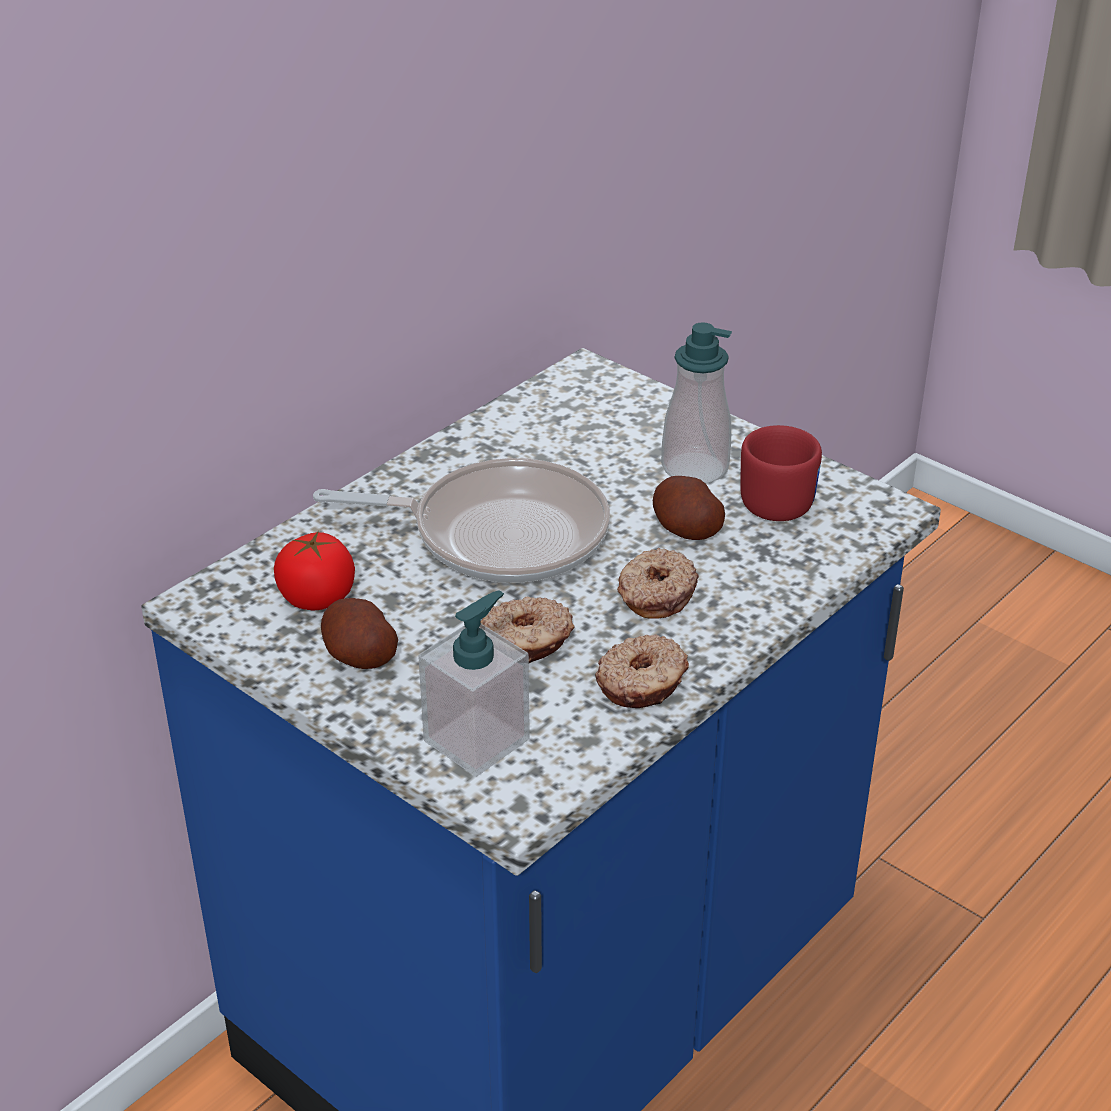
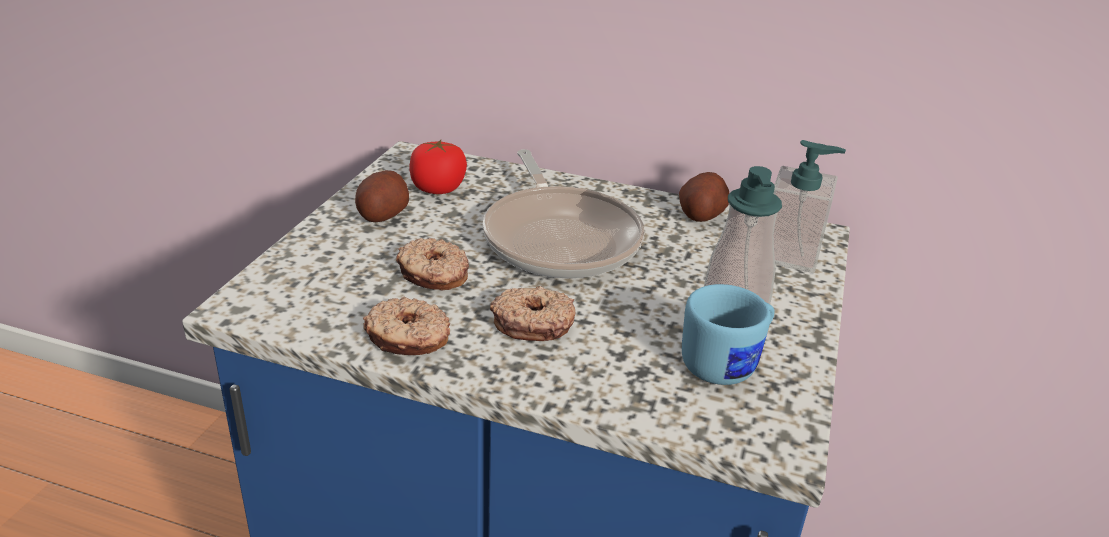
camera: 65 degrees right, 5 degrees down
soap dispenser [418,591,530,777] -> soap dispenser moved to [774,140,846,273]
potato [653,476,725,540] -> potato moved to [679,172,729,222]
red mug [740,425,822,521] -> blue mug [682,284,775,385]

